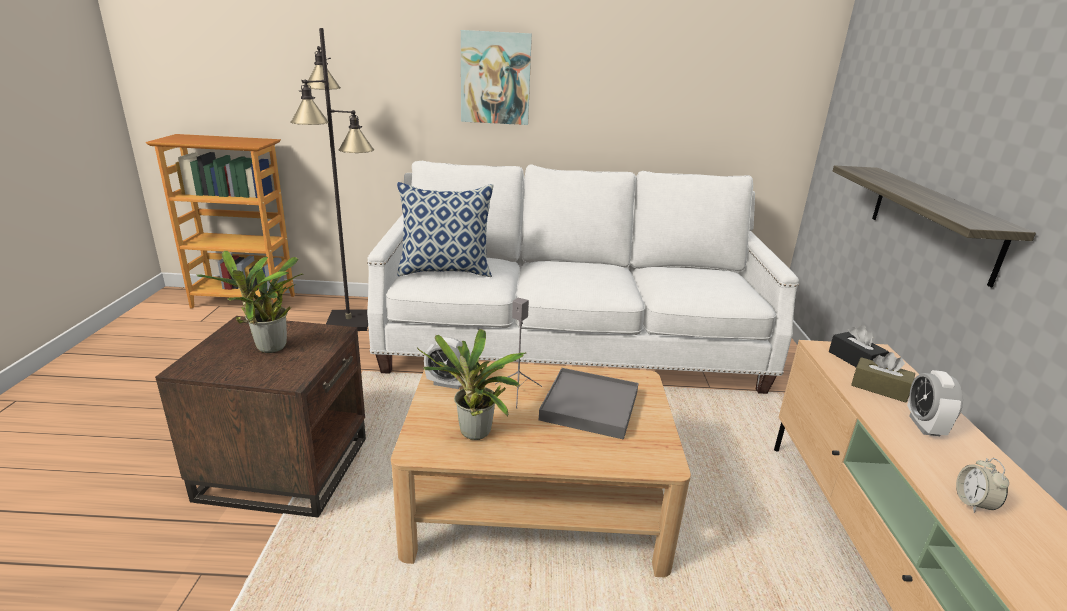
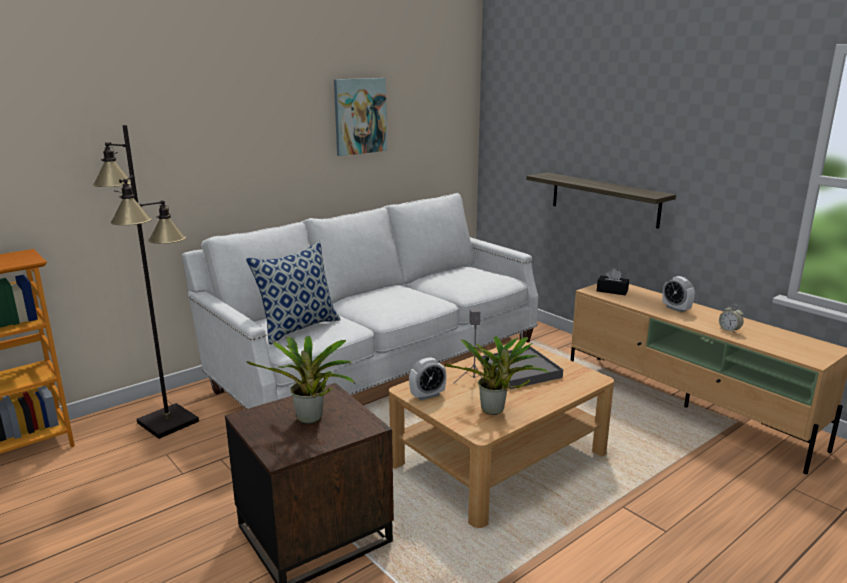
camera: 40 degrees left, 5 degrees down
picture [461,30,532,125] -> picture moved to [334,78,387,156]
brown tissue box [851,352,915,403] -> none

